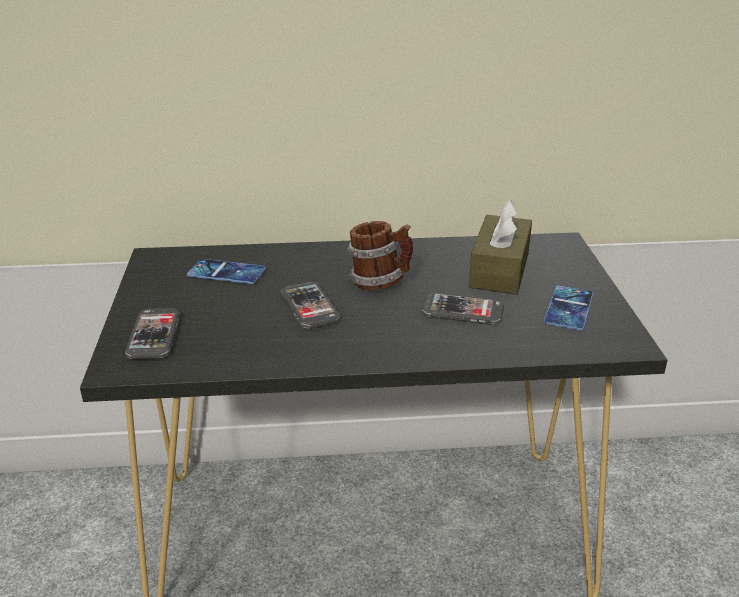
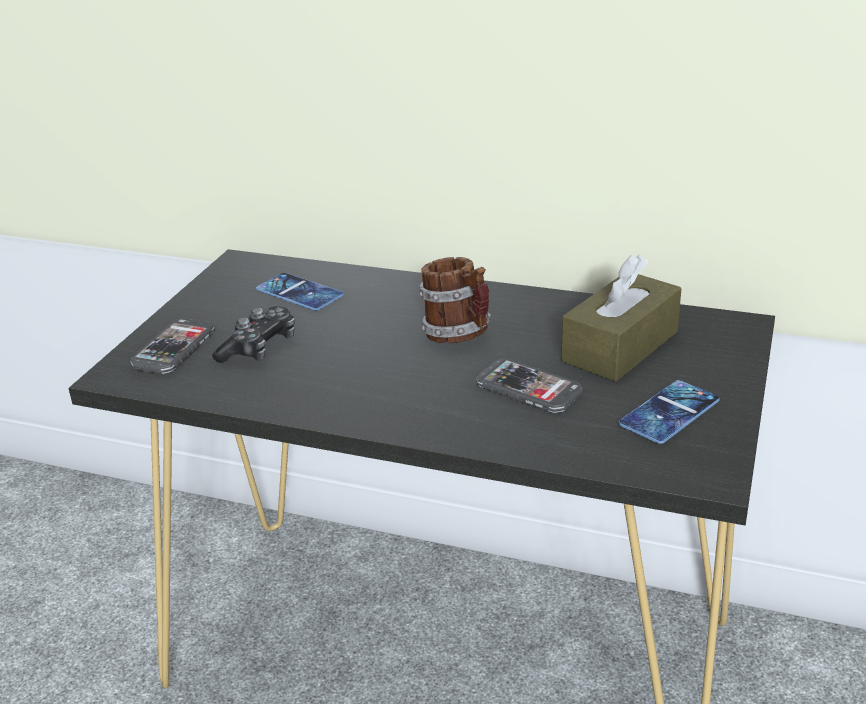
camera: 25 degrees right, 0 degrees up
phone [281,282,340,329] -> none
none -> game controller [212,306,295,363]

